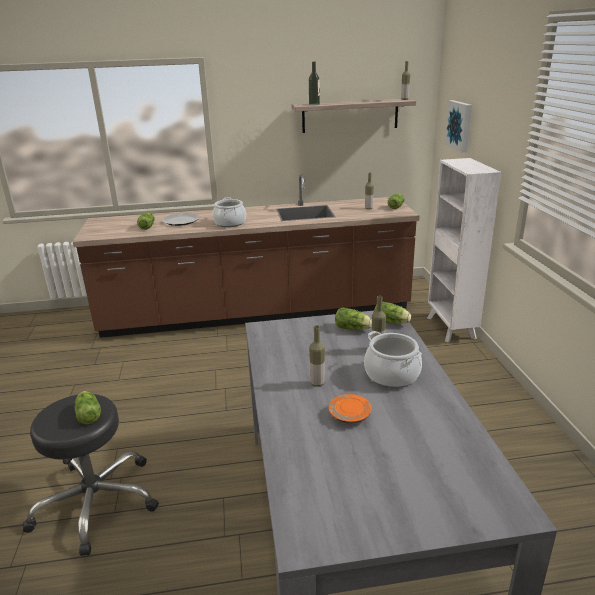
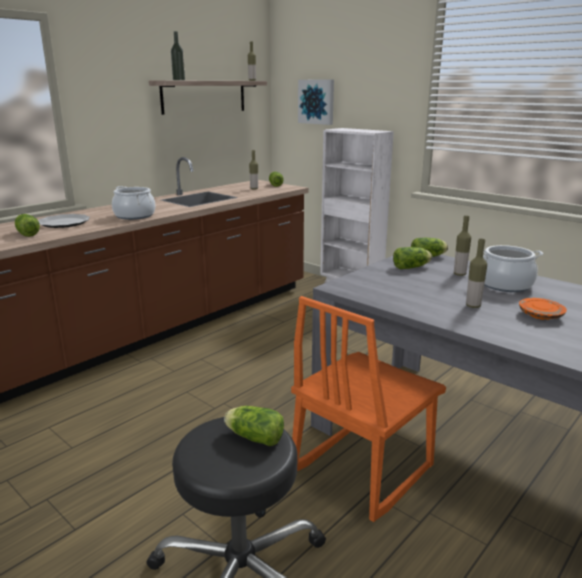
camera: 40 degrees left, 5 degrees down
none -> orange chair [291,296,446,522]

